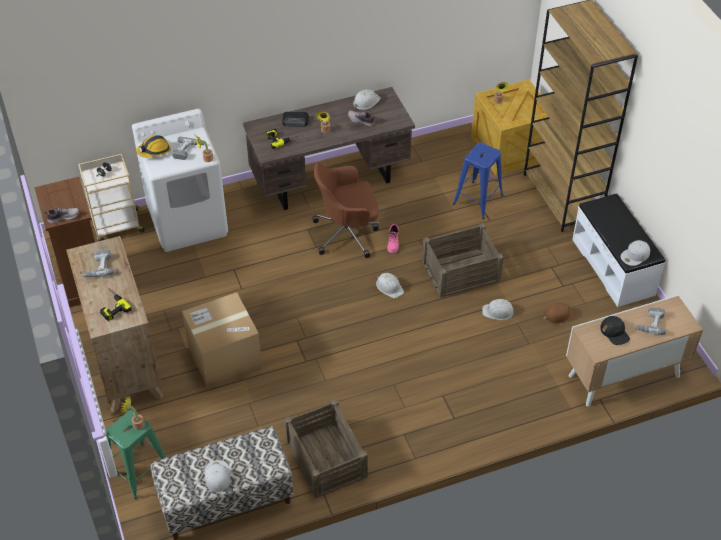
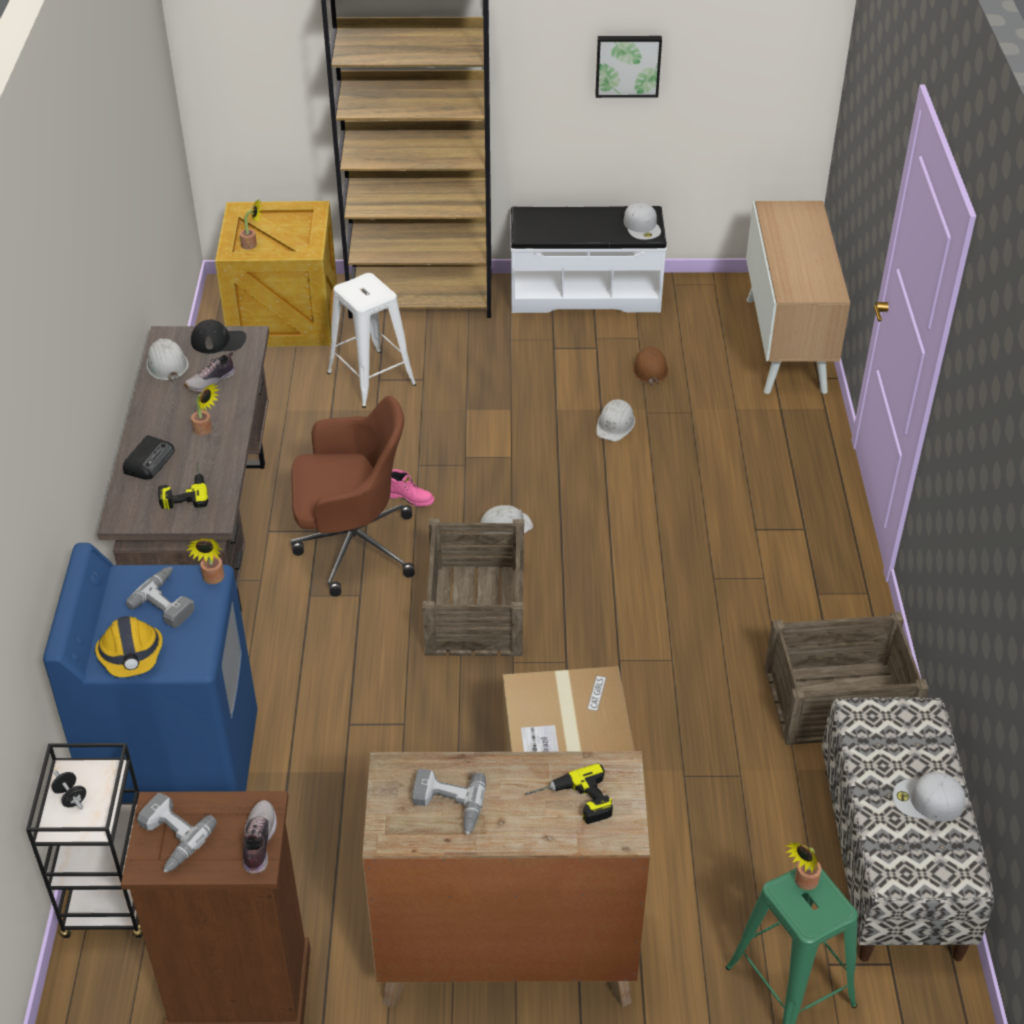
camera: 70 degrees left, 5 degrees down
beige cart [78,154,147,241] -> black cart [26,743,143,938]
white washing machine [132,109,228,252] -> blue washing machine [43,543,257,802]
brown office chair [312,162,379,258] -> brown office chair turned 105 degrees counterclockwise [291,396,415,597]
crate [422,223,503,298] -> crate moved to [423,519,524,656]
blue stool [453,142,504,219] -> white stool [327,273,416,408]
black cap [600,316,630,345] -> black cap moved to [191,319,246,354]
power drill [635,307,666,335] -> power drill moved to [137,793,217,872]
none -> picture [595,36,662,98]

